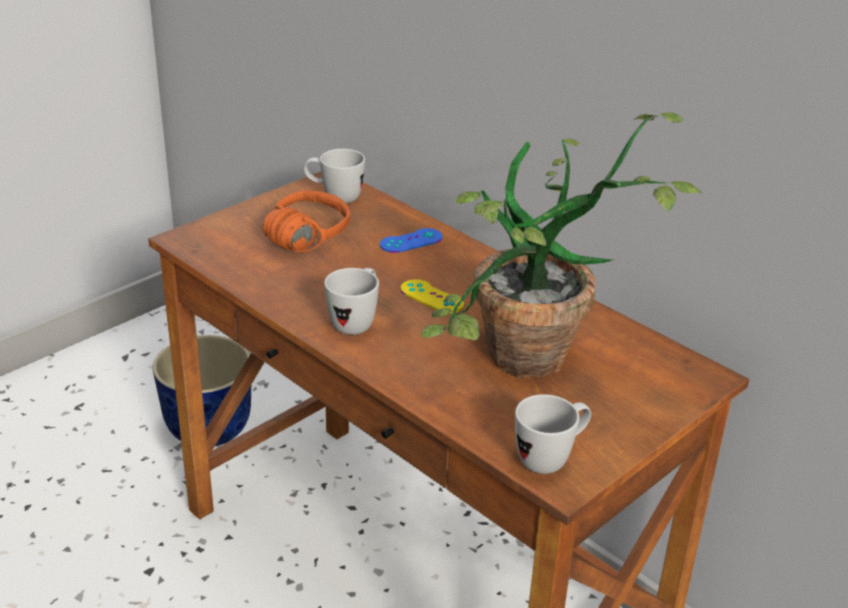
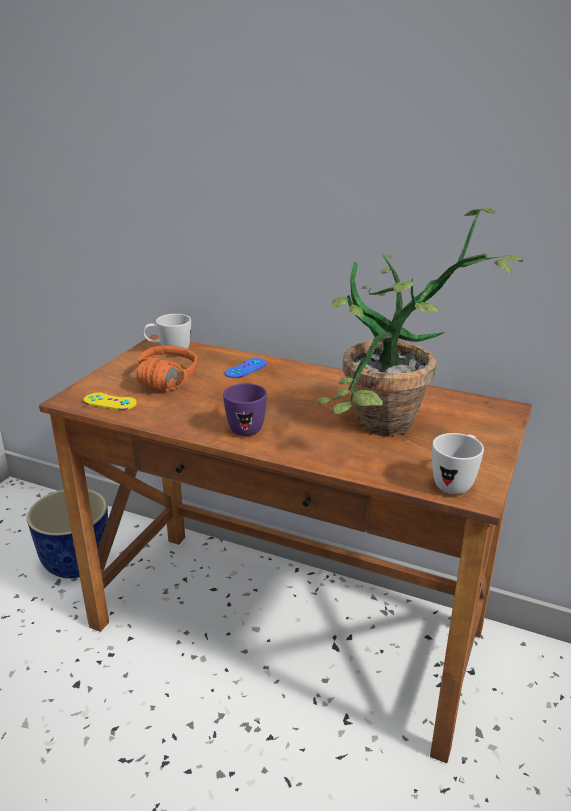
camera: 20 degrees left, 5 degrees down
white mug [324,268,379,335] -> purple mug [223,383,267,436]
yellow game controller [400,279,464,313] -> yellow game controller moved to [83,393,137,410]

